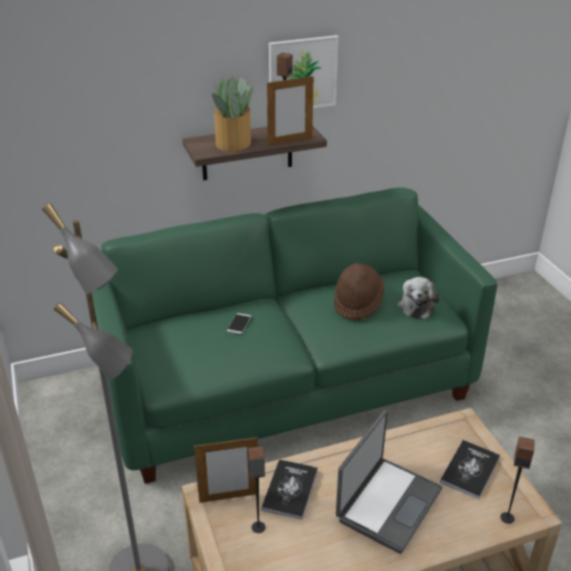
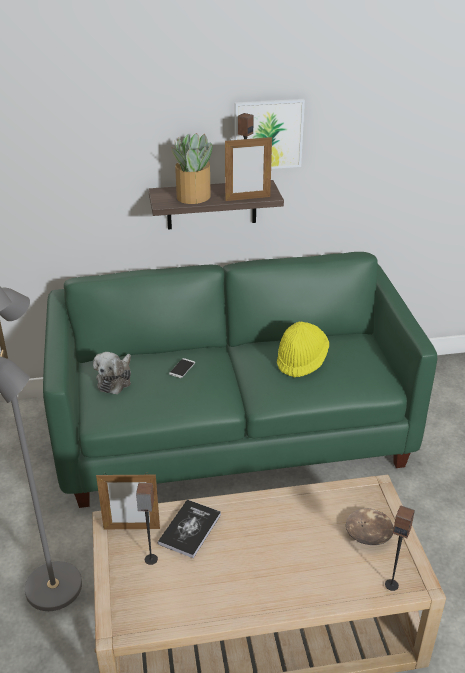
camera: 10 degrees right, 0 degrees up
brown hat [334,263,385,321] -> yellow hat [277,321,329,378]
laptop [336,410,442,554] -> none
plush toy [397,277,439,319] -> plush toy moved to [93,352,131,394]
book [440,440,500,499] -> brown bowl [346,508,394,545]

